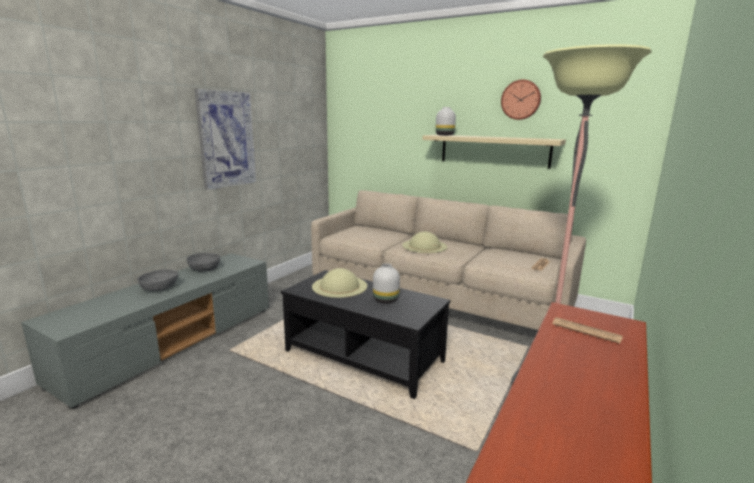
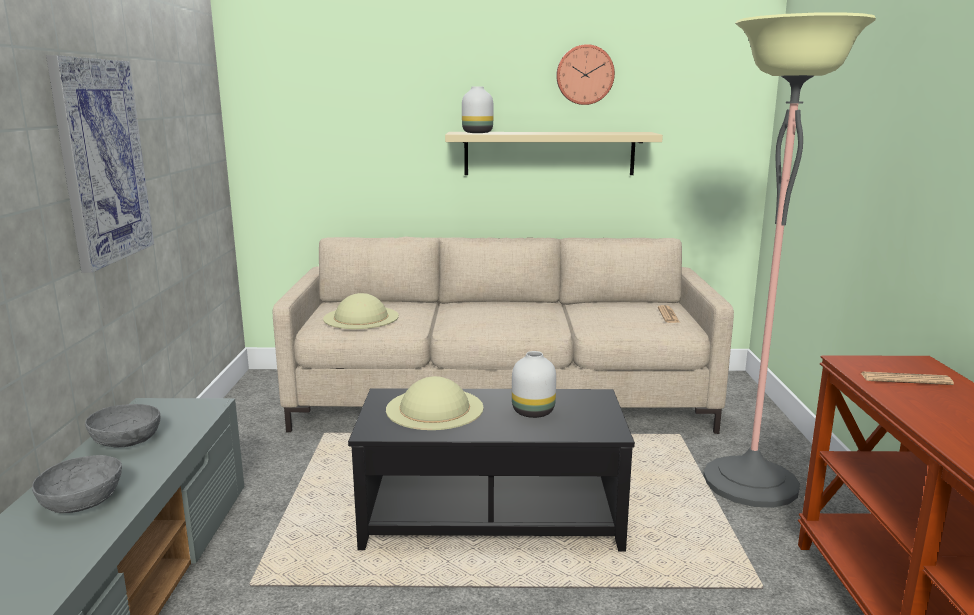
camera: 30 degrees left, 0 degrees up
beige hat [402,231,448,253] -> beige hat moved to [323,293,399,329]

